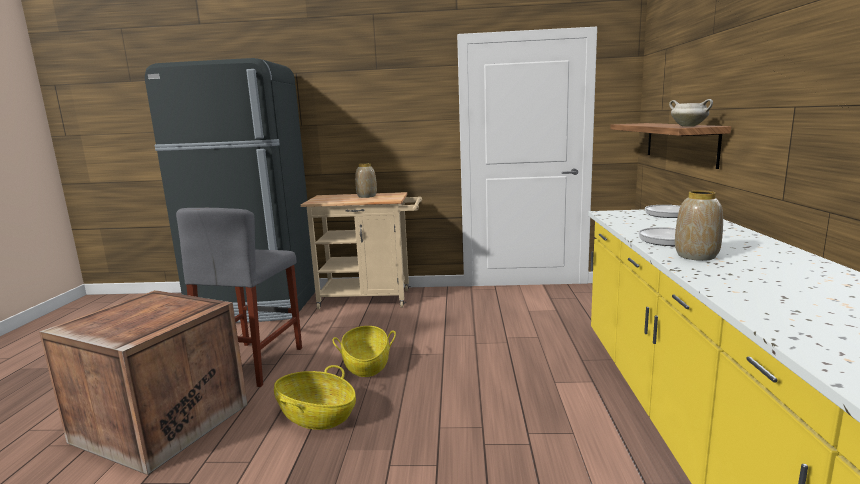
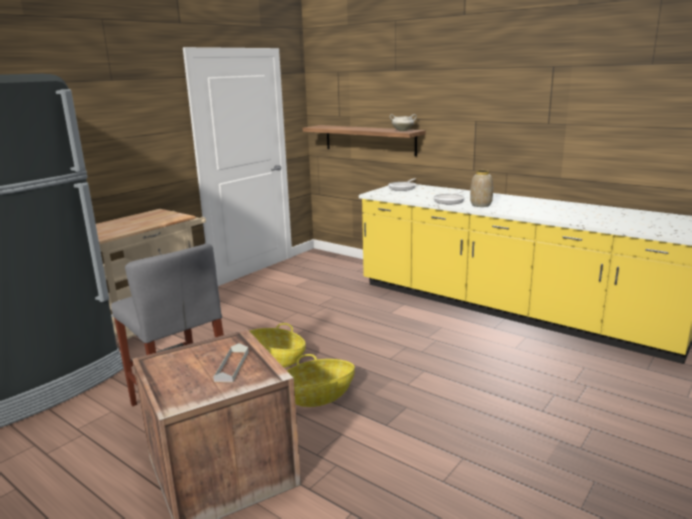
camera: 55 degrees left, 5 degrees up
vase [355,163,377,198] -> none
none -> grey tray [213,343,249,382]

